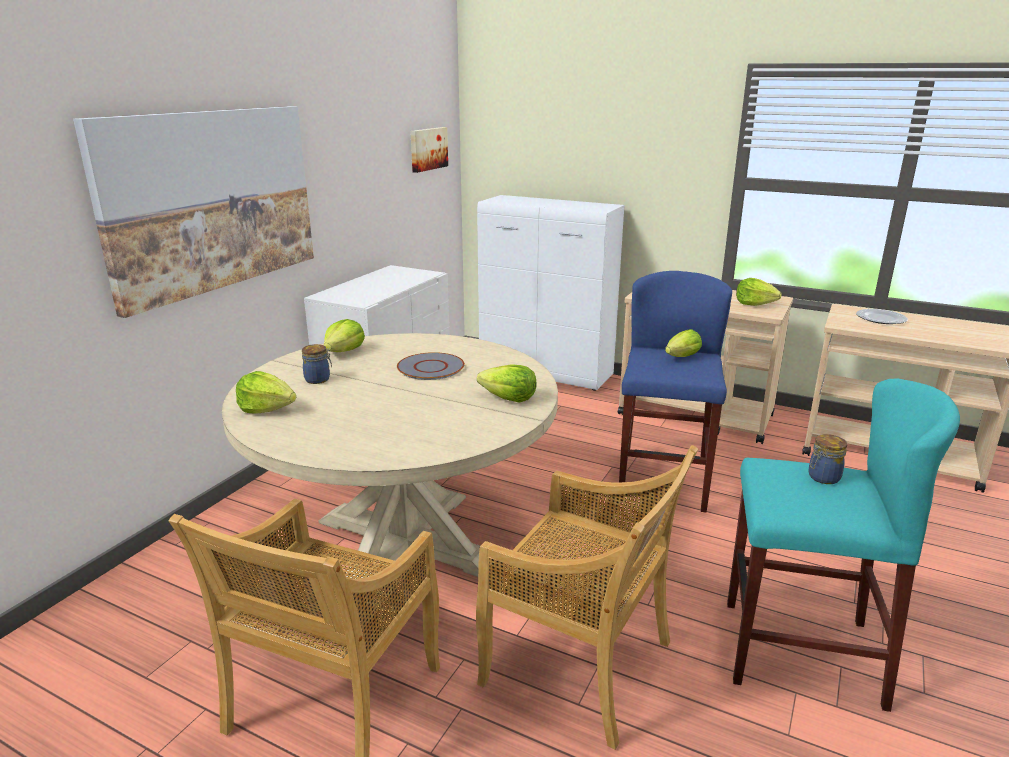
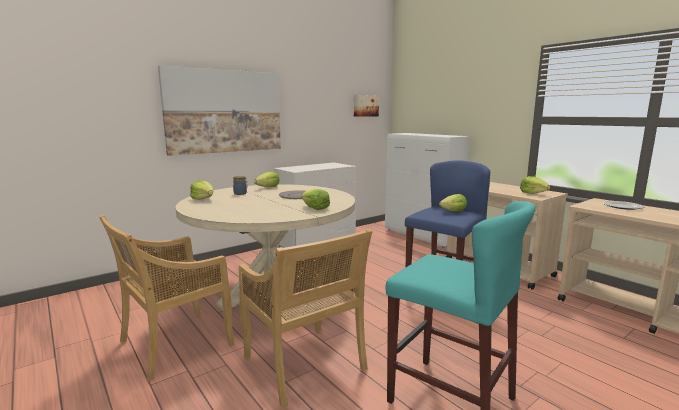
camera: 25 degrees right, 10 degrees down
jar [808,434,847,484] -> none

